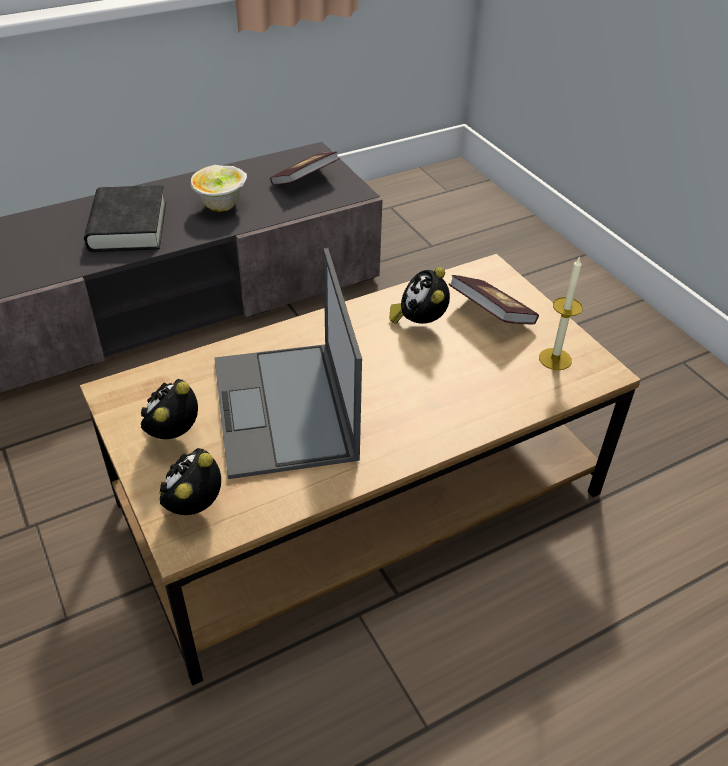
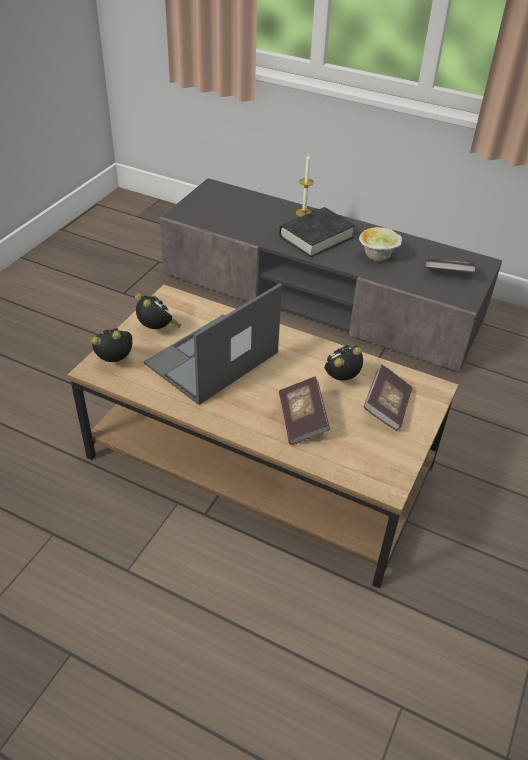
camera: 55 degrees right, 0 degrees up
alarm clock [141,379,198,439] -> alarm clock turned 60 degrees clockwise [135,294,181,329]
candle [539,256,583,370] -> candle moved to [296,154,314,217]
none -> book [279,376,330,445]

